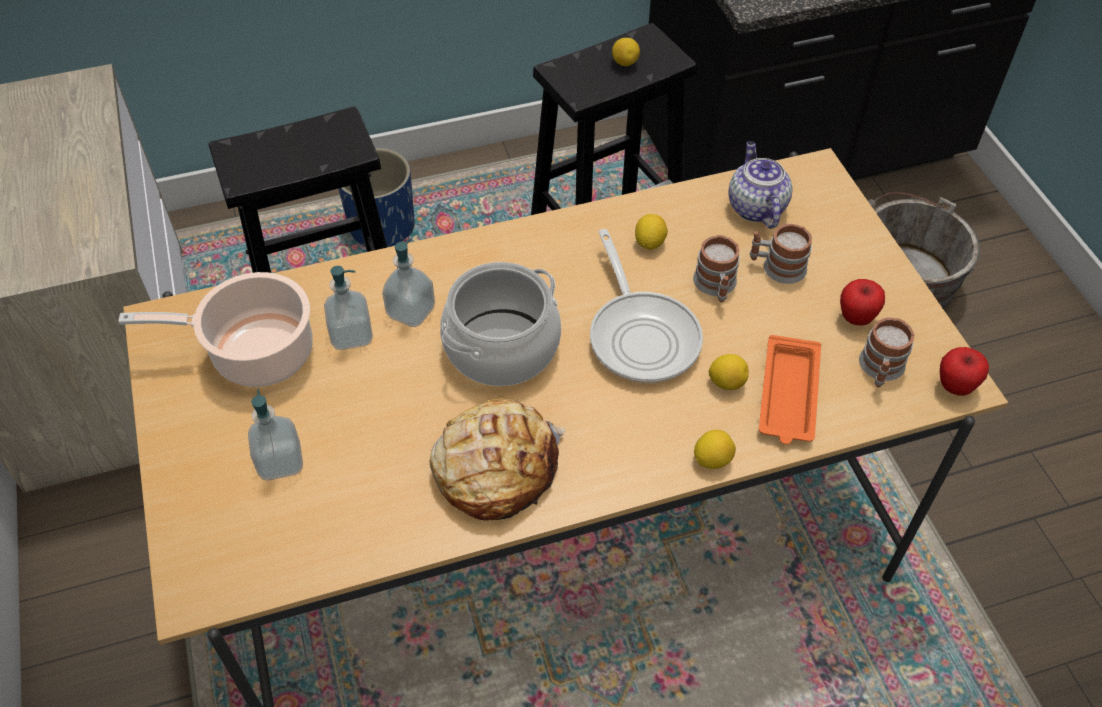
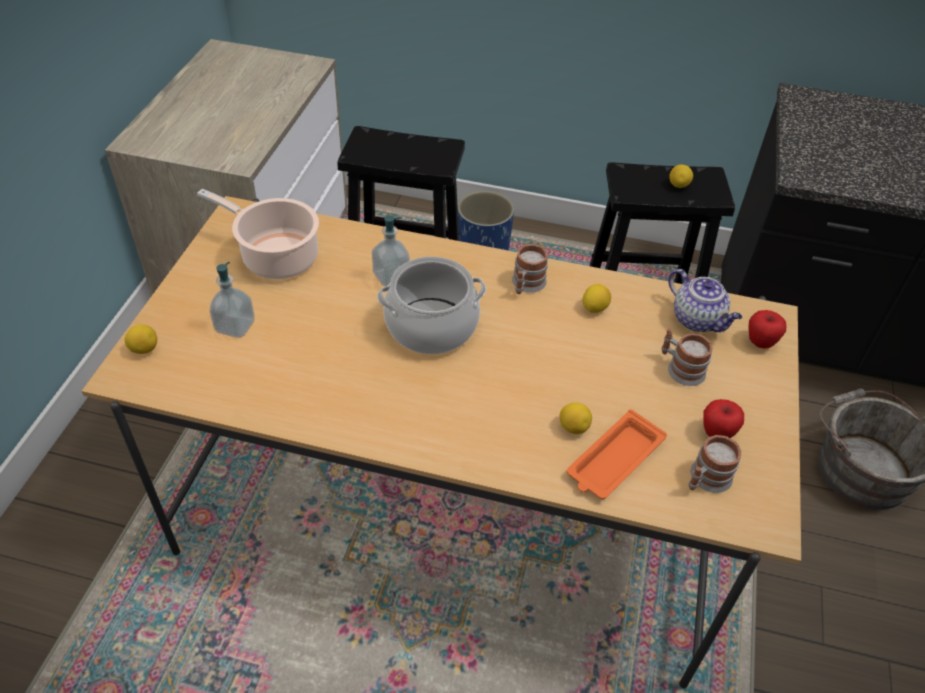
camera: 30 degrees right, 5 degrees down
soap dispenser [324,266,373,350] -> none
bread [429,398,565,521] -> none
frying pan [590,229,703,383] -> none
mug [693,235,740,302] -> mug moved to [512,244,548,294]
lemon [694,430,736,469] -> lemon moved to [124,325,157,354]
teapot [728,141,793,229] -> teapot turned 120 degrees clockwise [668,269,742,332]
apple [940,347,989,396] -> apple moved to [748,310,786,349]

